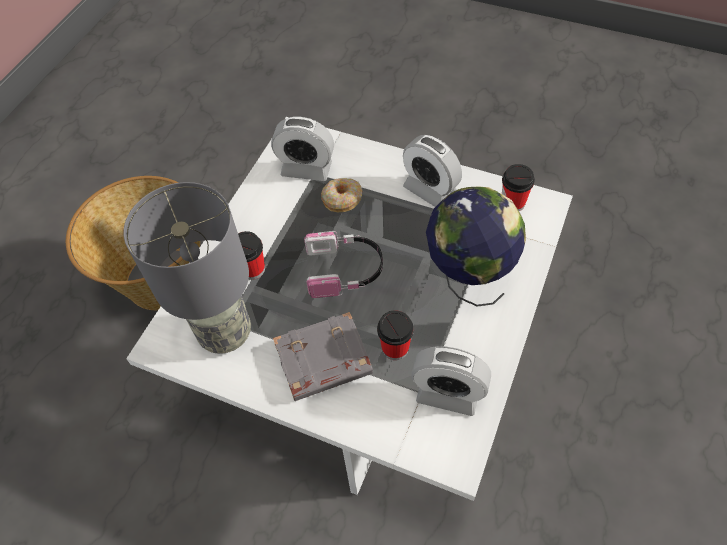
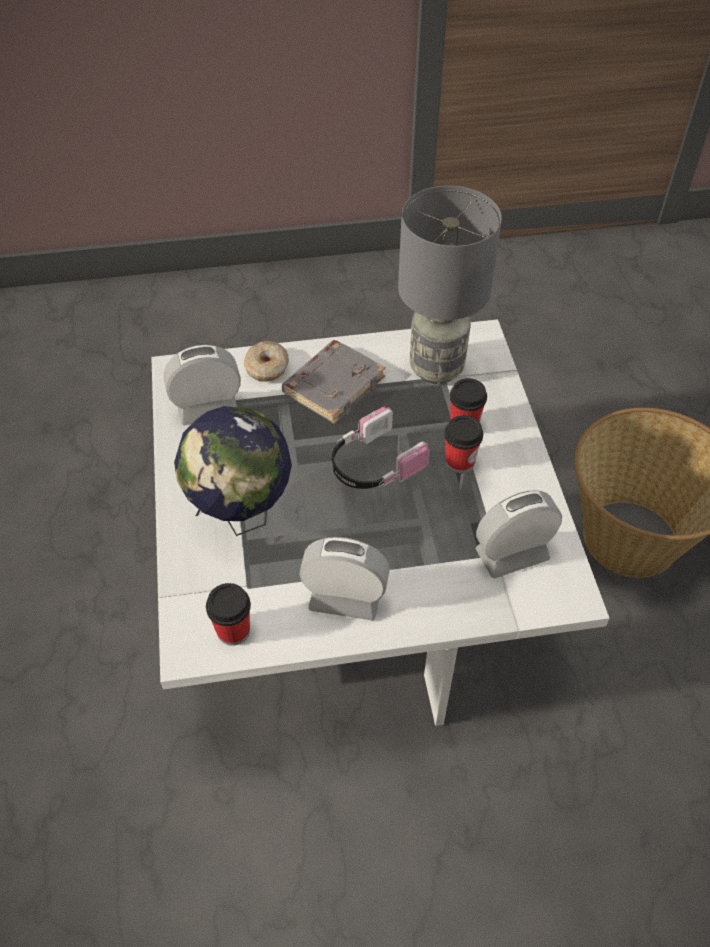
camera: 145 degrees right, 5 degrees down
donut [321,178,362,212] -> donut moved to [243,341,289,382]
cup [377,310,414,360] -> cup moved to [445,415,483,474]

